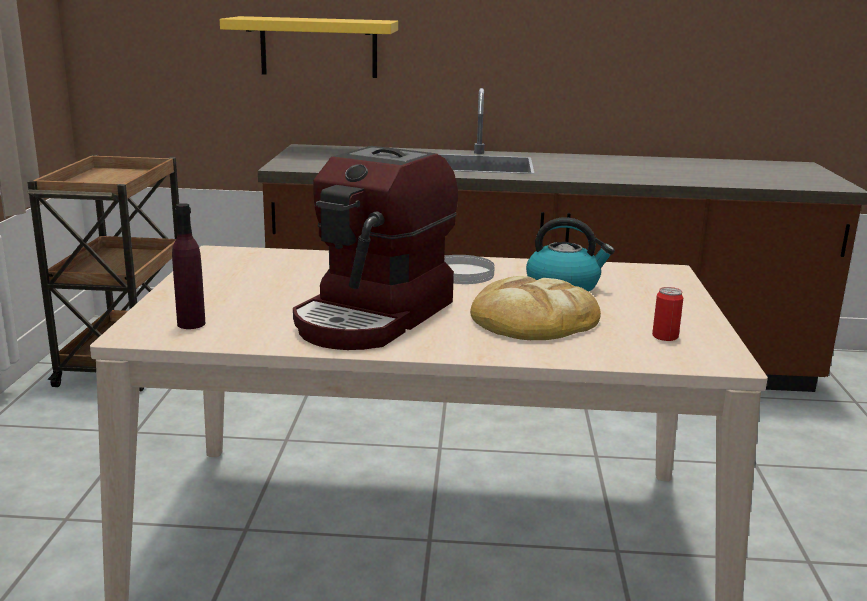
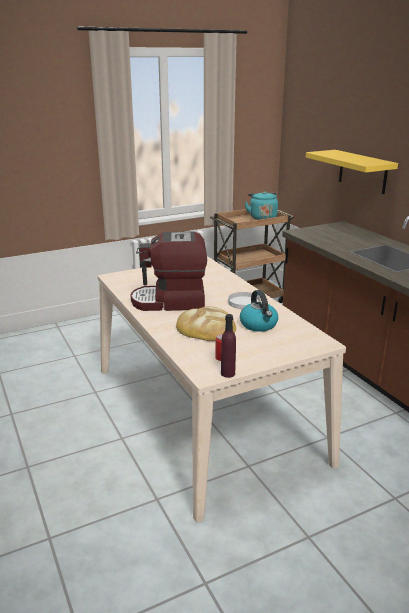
camera: 60 degrees right, 5 degrees up
purple bottle [172,203,205,329] -> purple bottle moved to [221,314,236,378]
none -> turquoise kettle [245,191,278,220]

